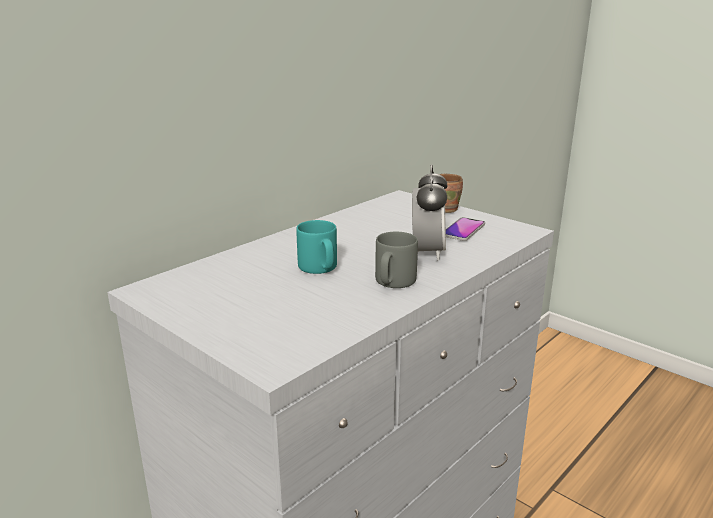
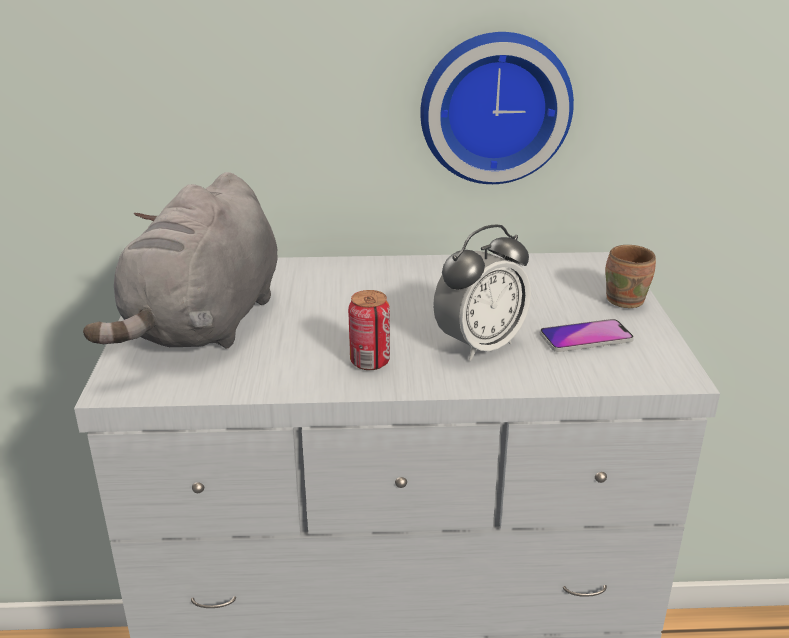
camera: 45 degrees right, 5 degrees up
turquoise mug [296,220,337,274] -> none
grey mug [375,232,418,288] -> can [348,290,390,370]
none -> grey plush toy [83,172,278,349]
none -> wall clock [420,32,574,184]

